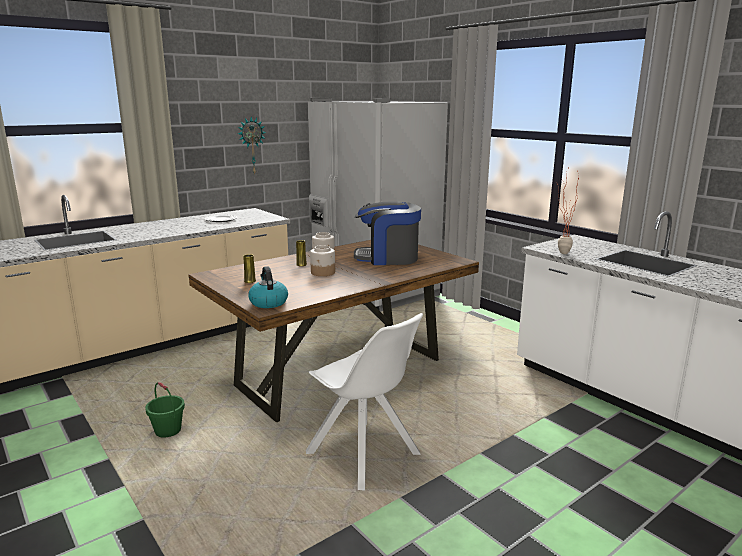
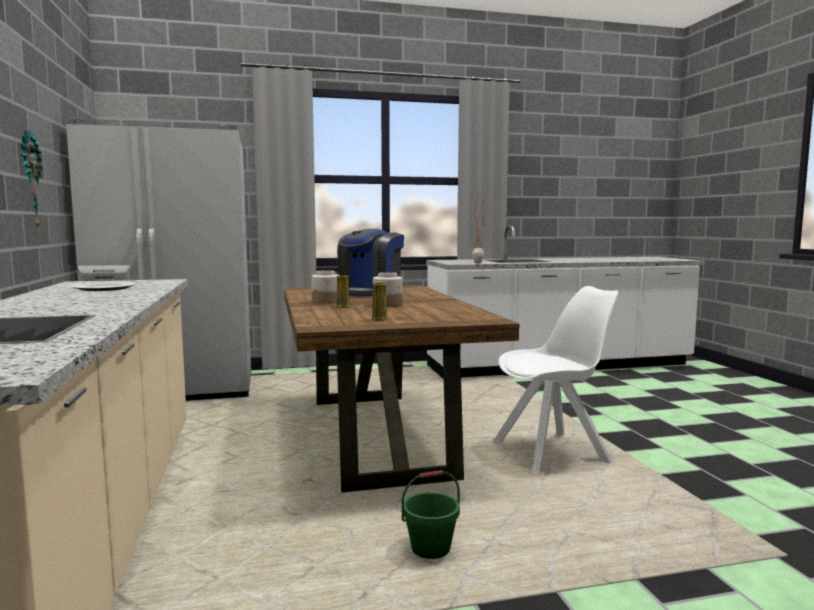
camera: 65 degrees left, 10 degrees down
kettle [248,266,288,308] -> none

